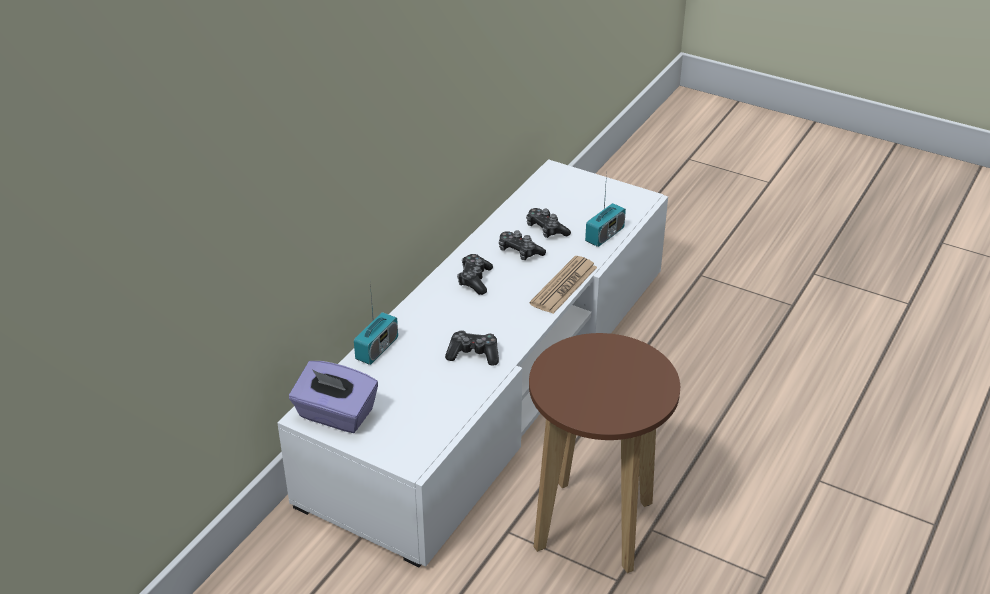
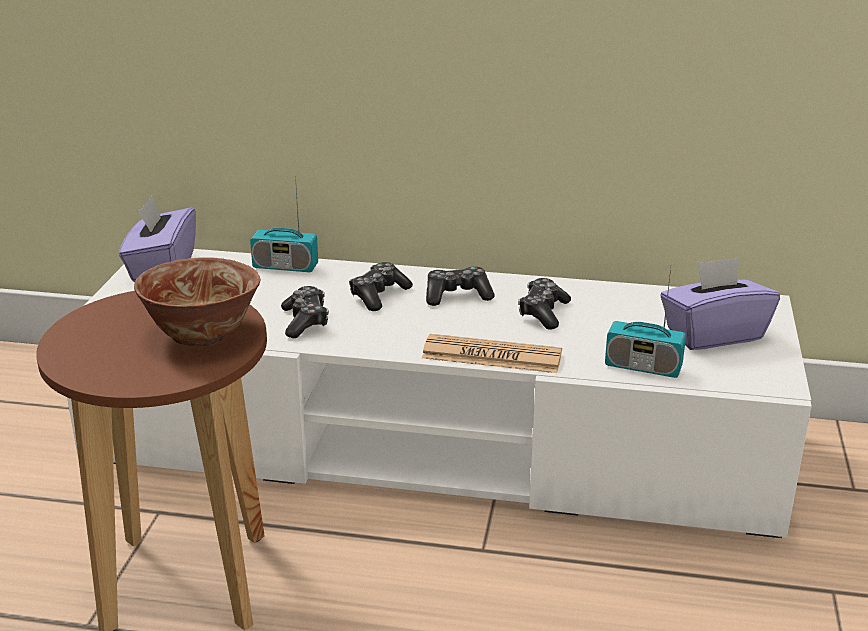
camera: 70 degrees right, 10 degrees down
game controller [526,208,571,238] -> game controller moved to [349,262,413,311]
none -> bowl [134,257,260,346]
none -> purple tissue box [660,257,780,350]

